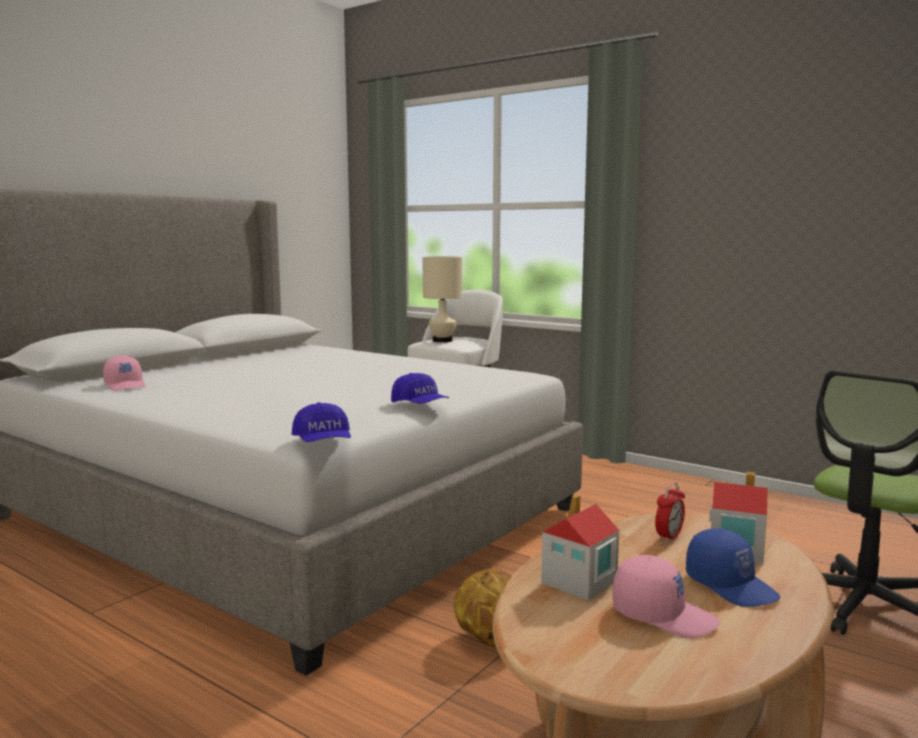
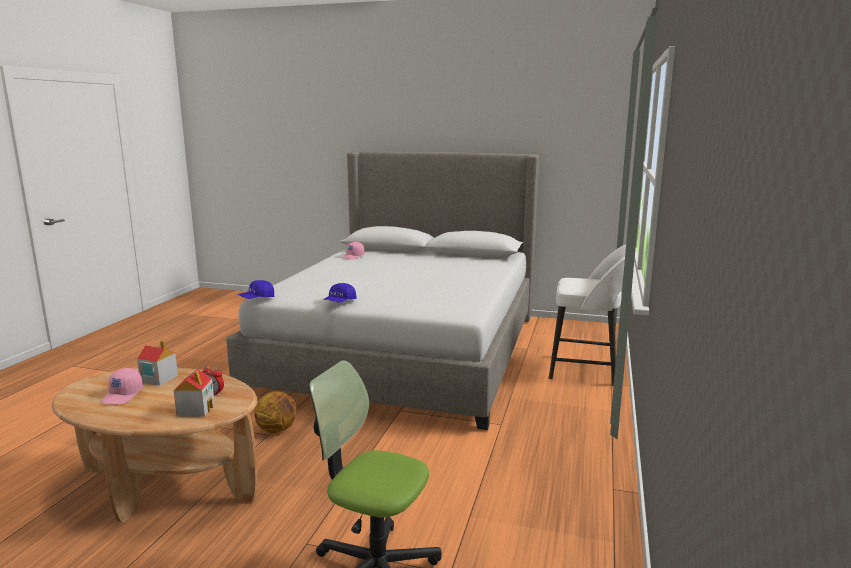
camera: 70 degrees right, 5 degrees up
beige table lamp [422,256,462,342] -> none
blue cap [686,528,780,607] -> none

